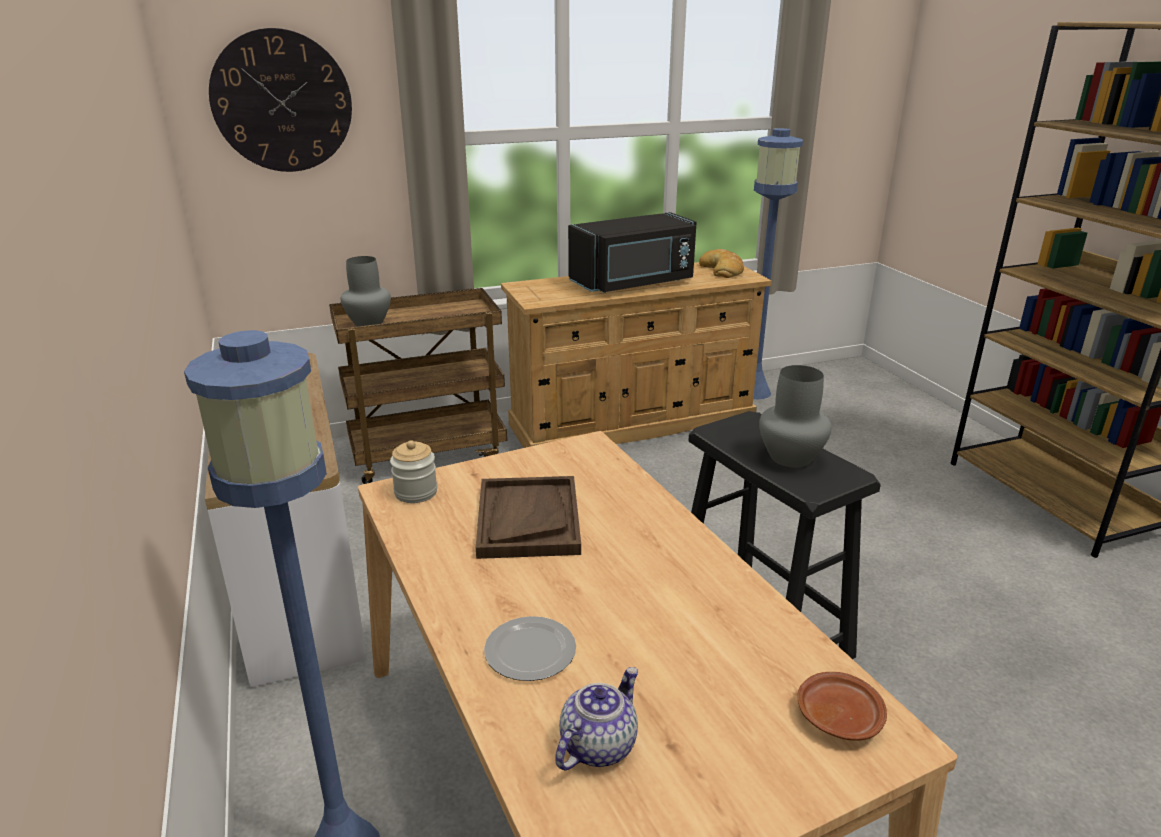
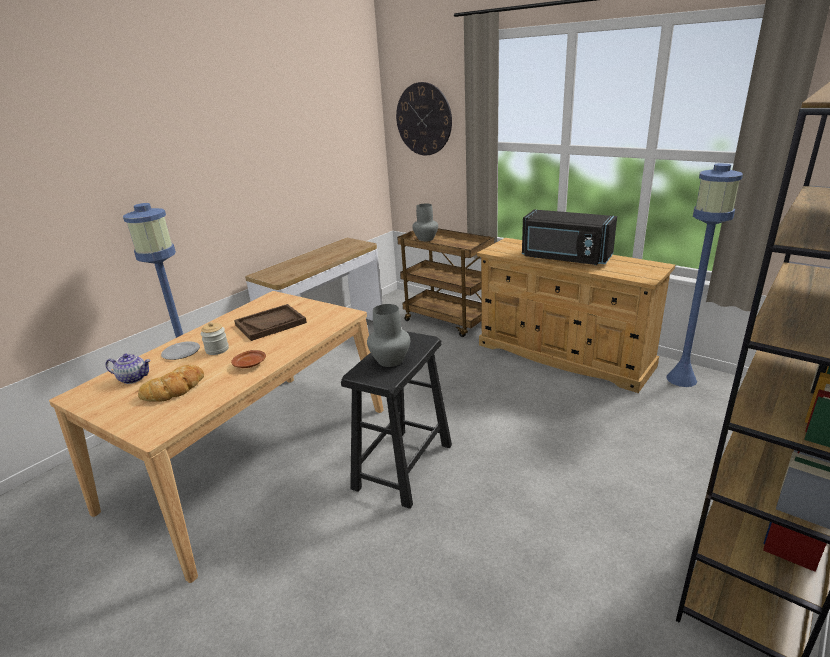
camera: 60 degrees right, 0 degrees up
jar [390,441,437,503] -> jar moved to [201,322,229,355]
bread [699,249,744,278] -> bread moved to [138,365,204,402]
brown plate [798,672,887,741] -> brown plate moved to [231,350,266,368]

